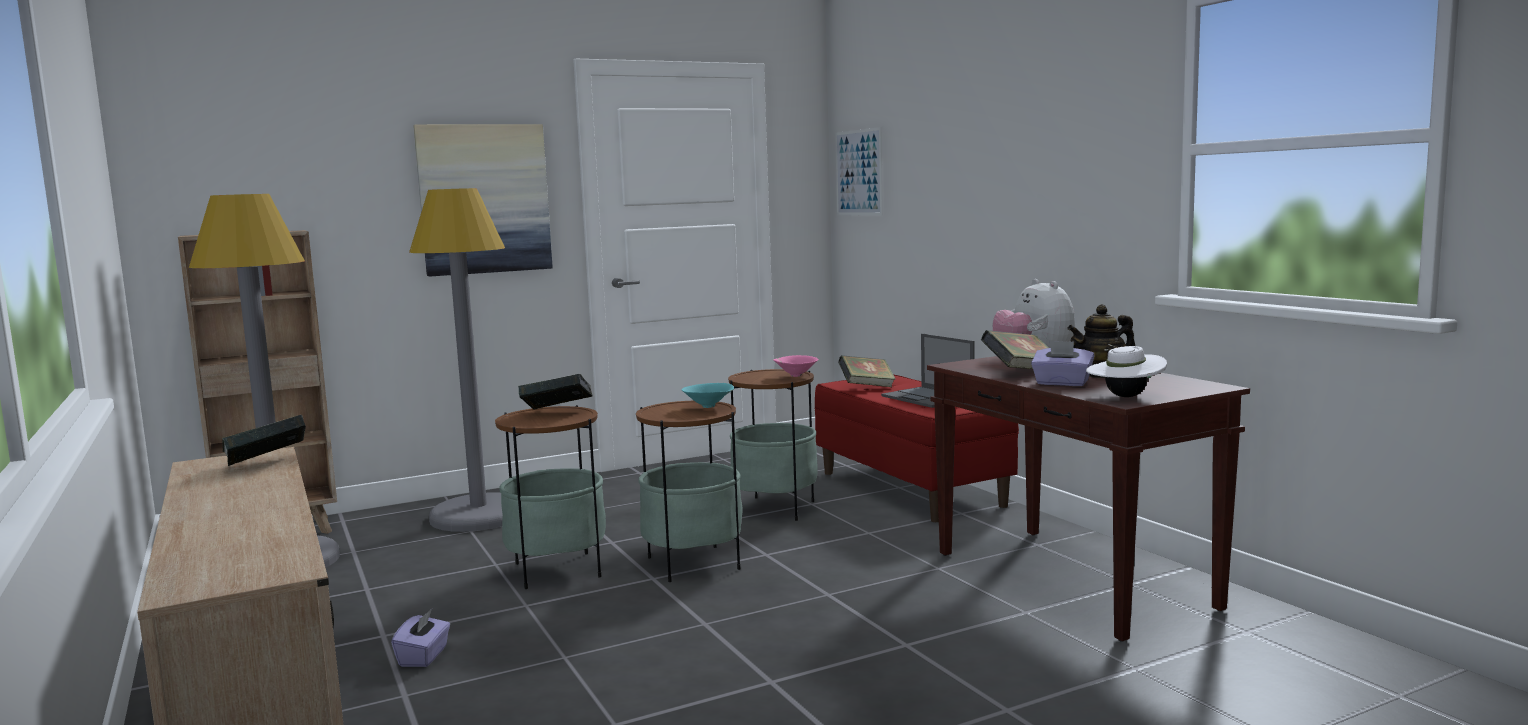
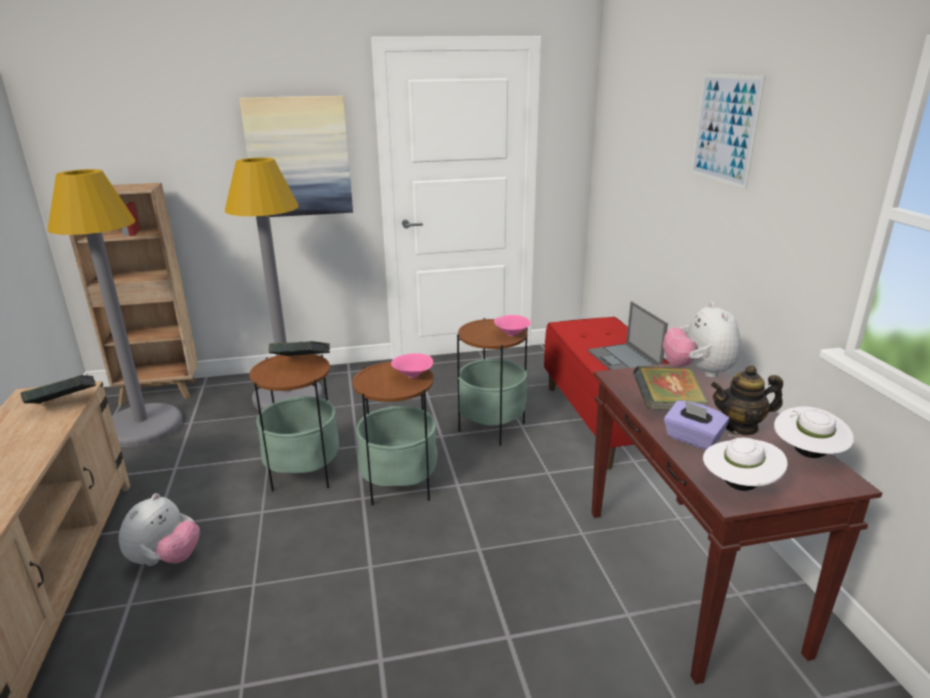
camera: 15 degrees right, 15 degrees up
purple tissue box [391,609,450,667] -> plush toy [118,493,200,566]
turquoise bowl [682,383,734,408] -> pink bowl [391,353,433,378]
picture [835,127,883,216] -> picture moved to [691,74,766,189]
book [838,355,896,387] -> none
none -> white hat [774,406,854,458]

